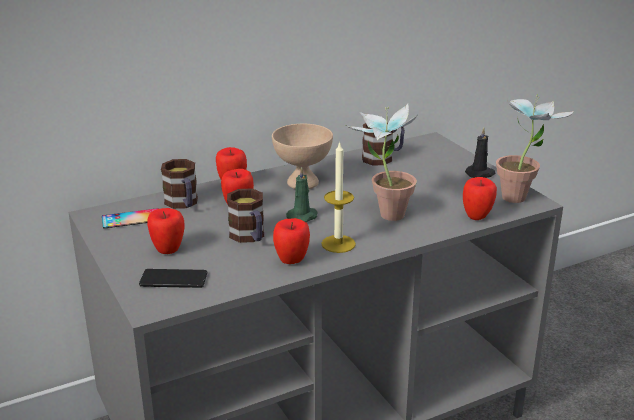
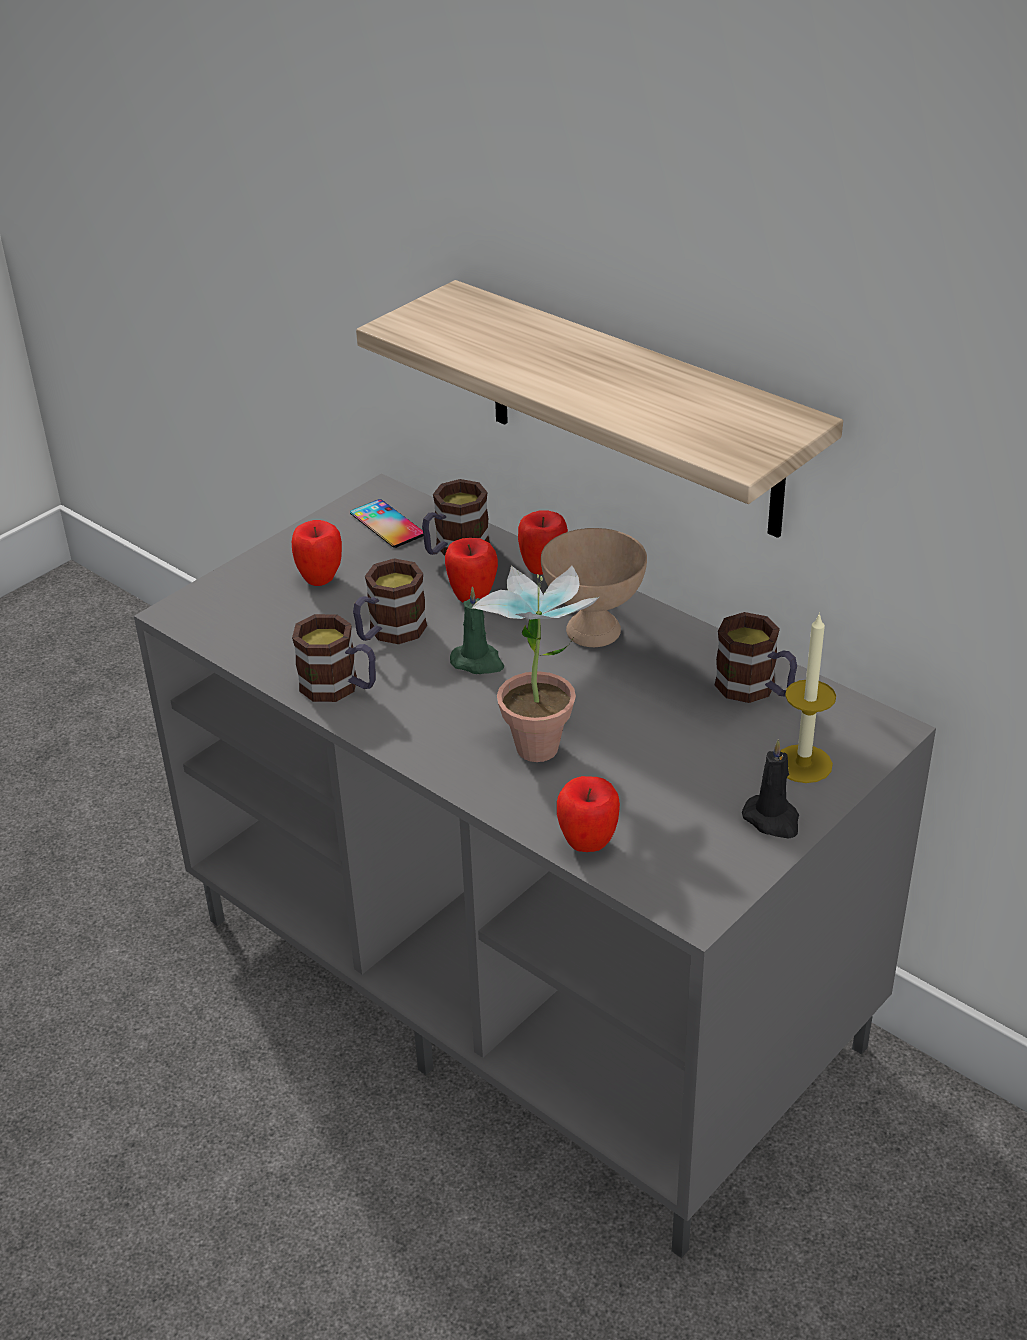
camera: 70 degrees right, 10 degrees up
phone [139,269,207,288] -> none
apple [273,218,310,264] -> mug [292,614,376,702]
candle [321,141,356,253] -> candle moved to [781,612,836,783]
potted plant [496,94,574,203] -> none
none -> shelf [356,280,843,538]

